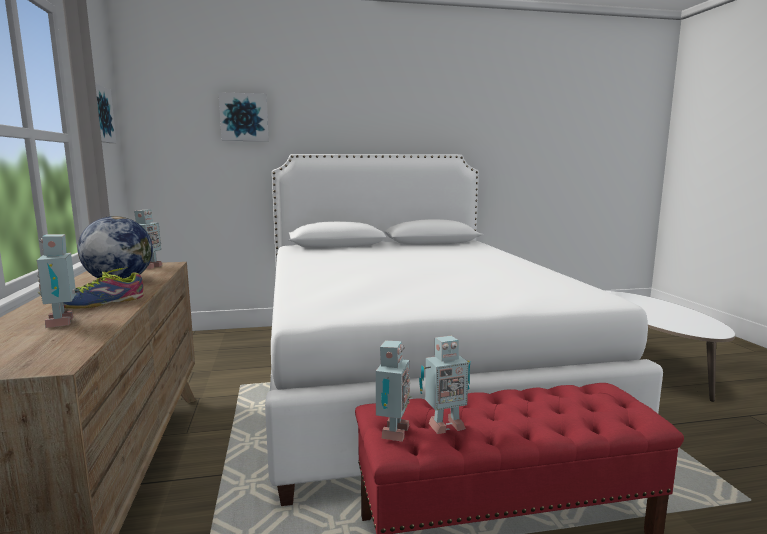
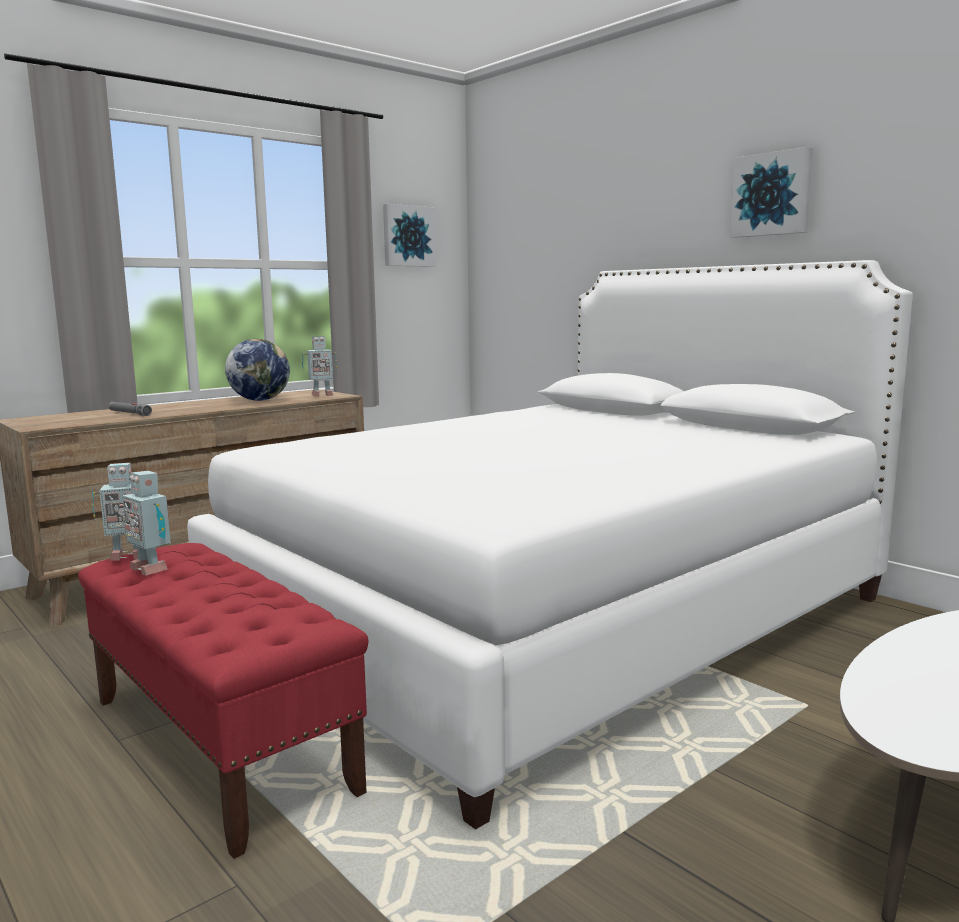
camera: 60 degrees right, 0 degrees up
toy robot [36,234,79,328] -> grey flashlight [108,402,152,416]
shoe [63,267,144,308] -> none
picture [219,92,269,141] -> picture moved to [730,147,813,238]

